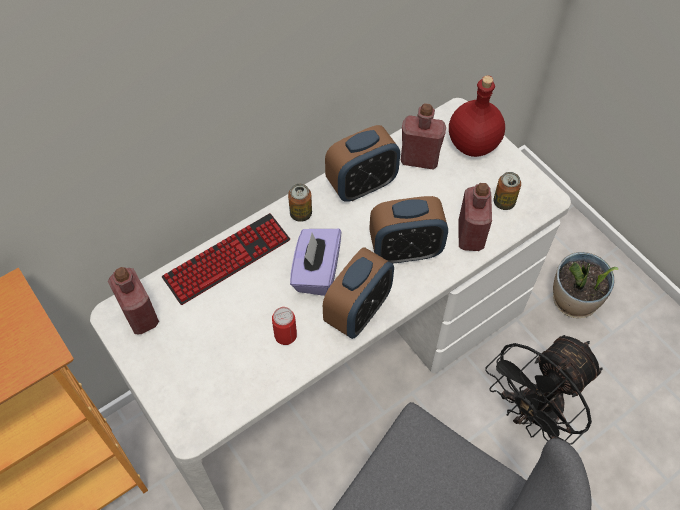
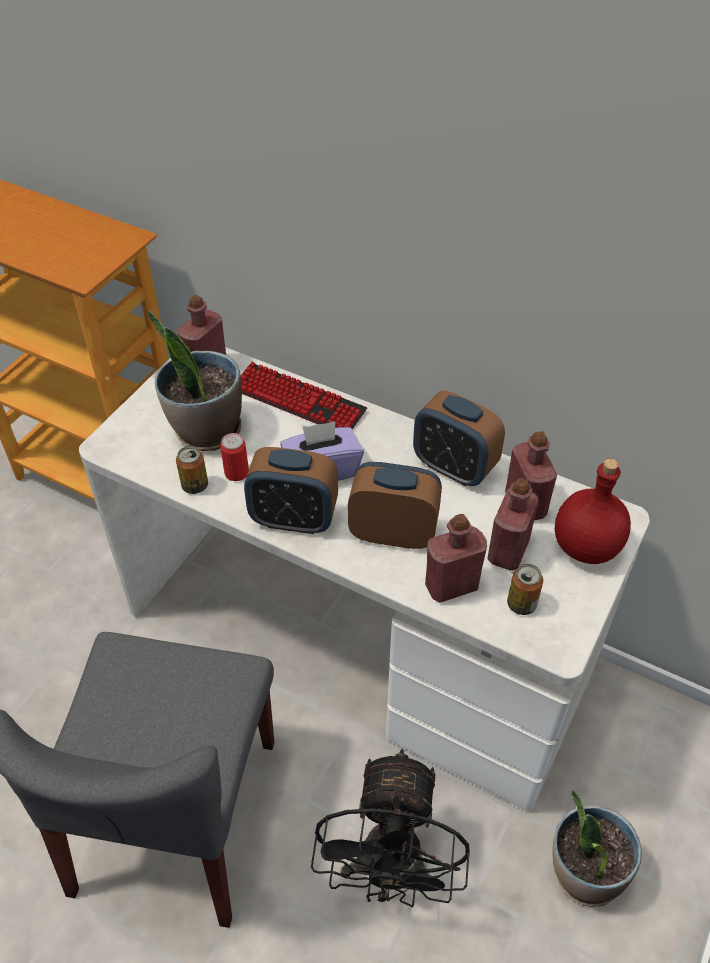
camera: 65 degrees right, 10 degrees down
can [288,184,312,222] -> can moved to [176,446,208,494]
alarm clock [369,196,448,264] -> alarm clock turned 135 degrees clockwise [348,462,442,549]
black fan [485,335,603,445] -> black fan turned 105 degrees counterclockwise [311,749,470,907]
none -> potted plant [147,310,242,451]
none -> red bottle [487,478,539,570]

